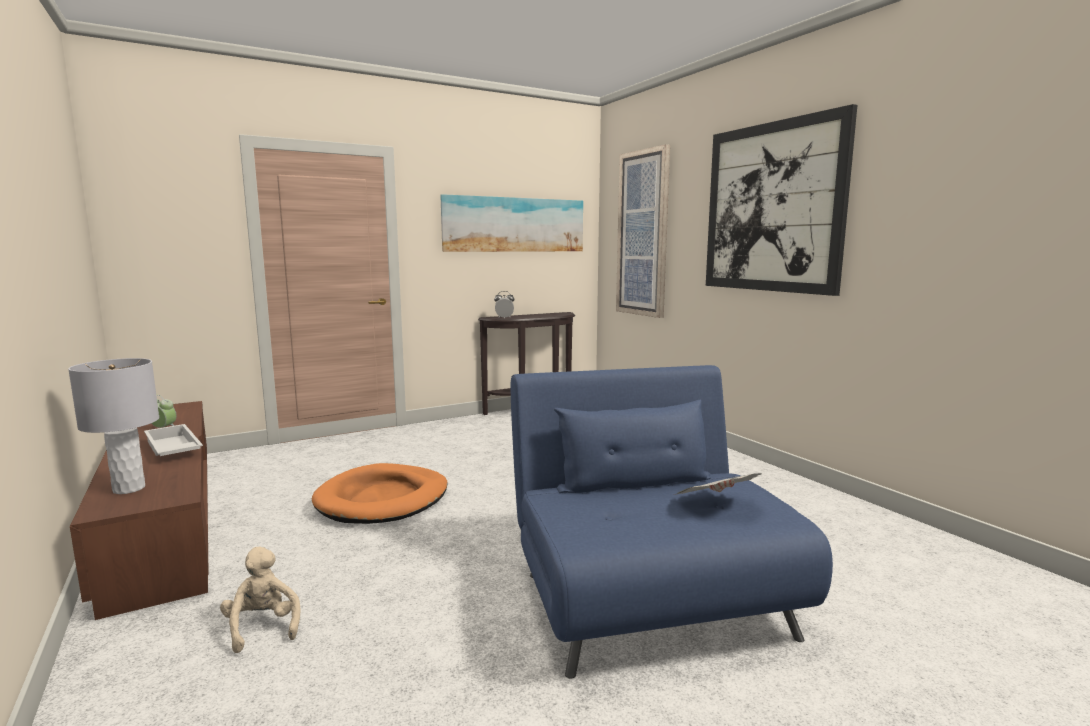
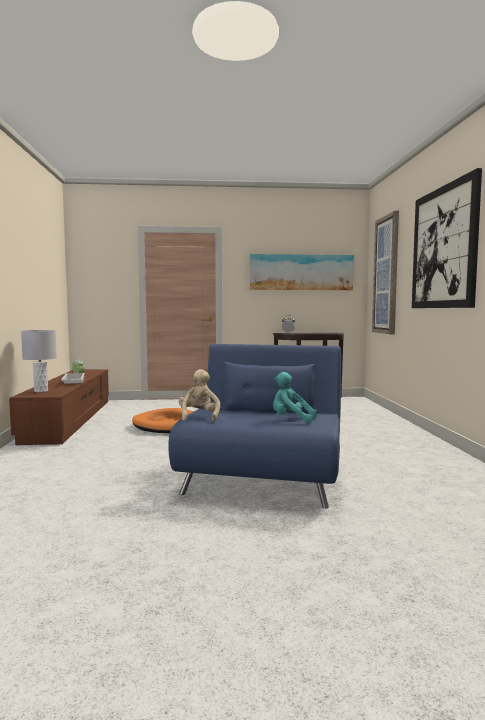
camera: 25 degrees right, 5 degrees down
beige plush toy [220,546,301,653] -> beige plush toy moved to [179,369,220,422]
newspaper [678,473,762,494] -> turquoise plush toy [273,372,317,423]

